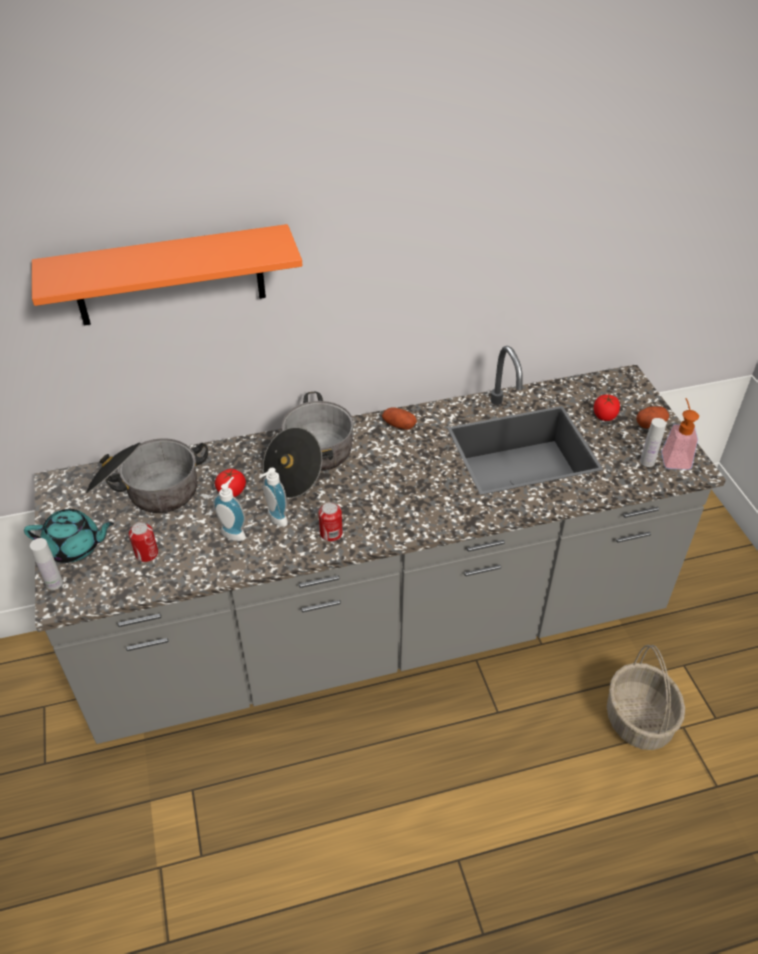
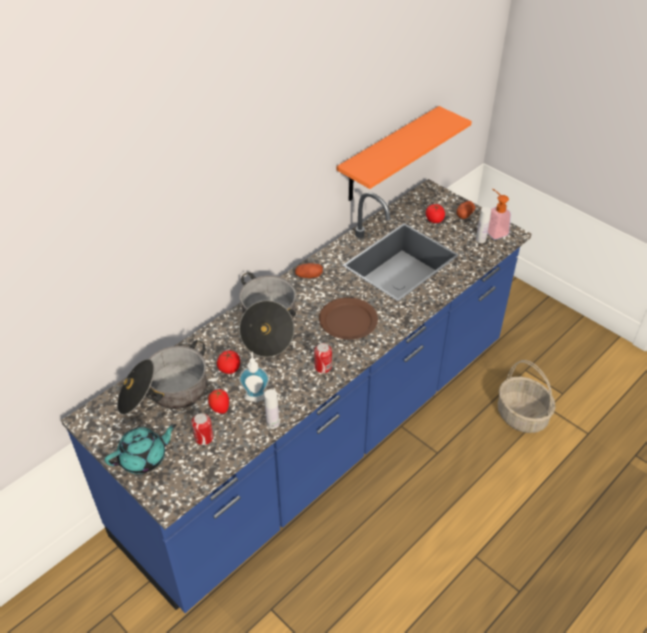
camera: 30 degrees left, 0 degrees up
white bottle [30,538,63,590] -> white bottle moved to [264,389,279,429]
orange shelf [32,224,302,326] -> orange shelf moved to [337,106,472,201]
grey counter [35,346,726,744] -> blue counter [61,179,531,613]
soap dispenser [259,468,288,527] -> none
none -> tomato [208,389,229,414]
none -> brown plate [319,297,378,340]

